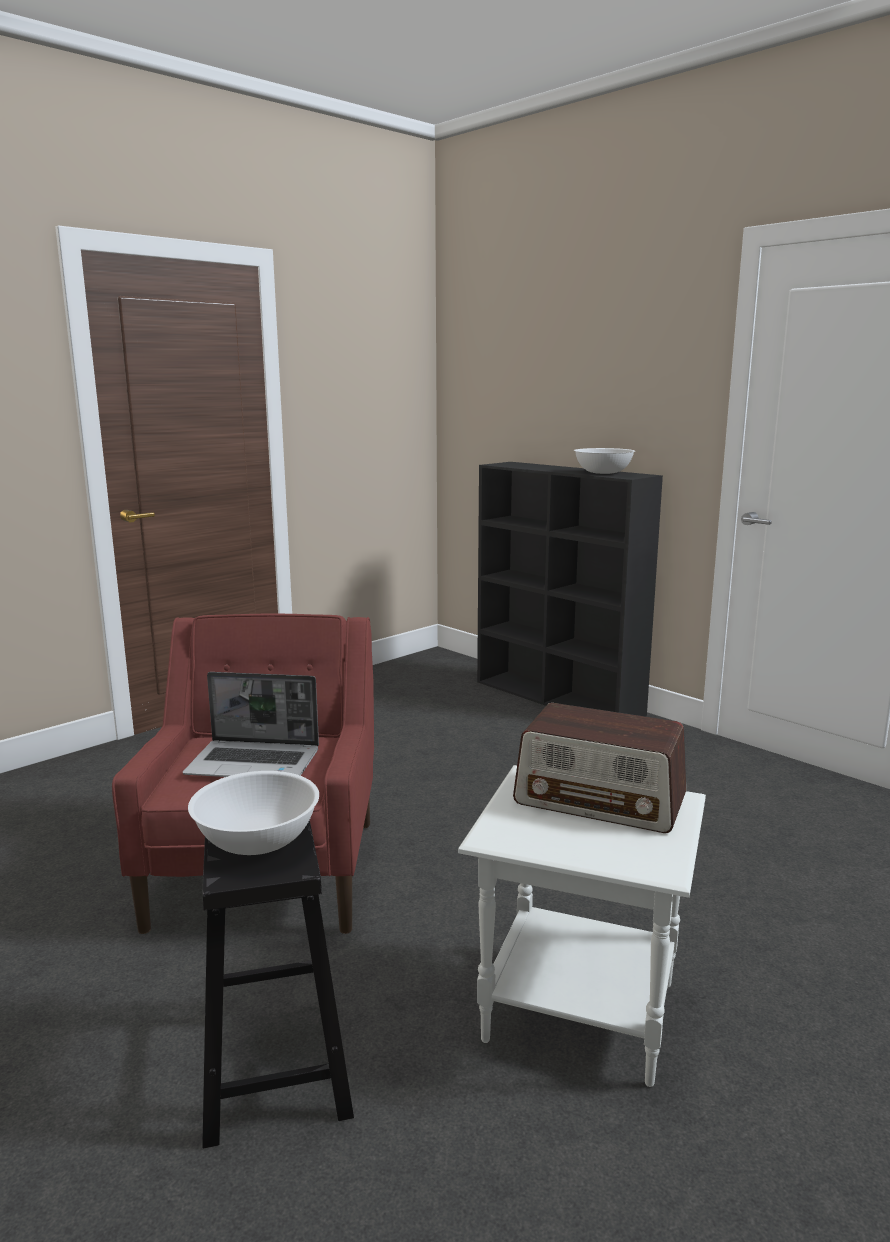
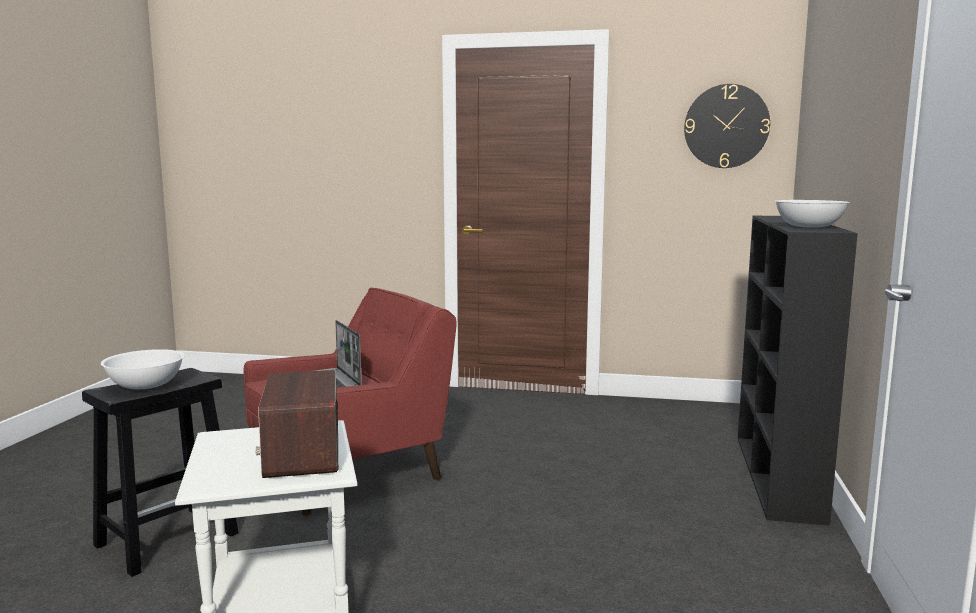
camera: 55 degrees right, 5 degrees down
none -> wall clock [684,84,770,168]

